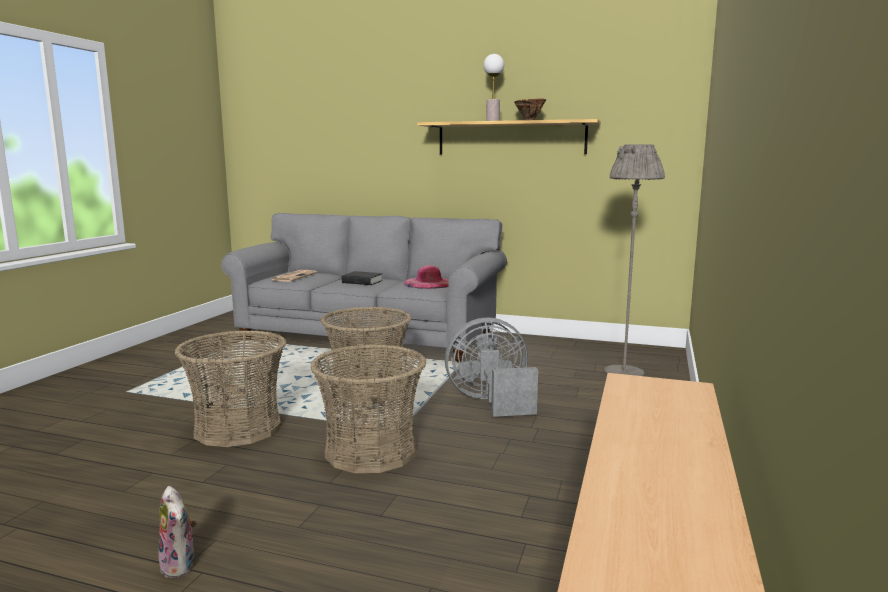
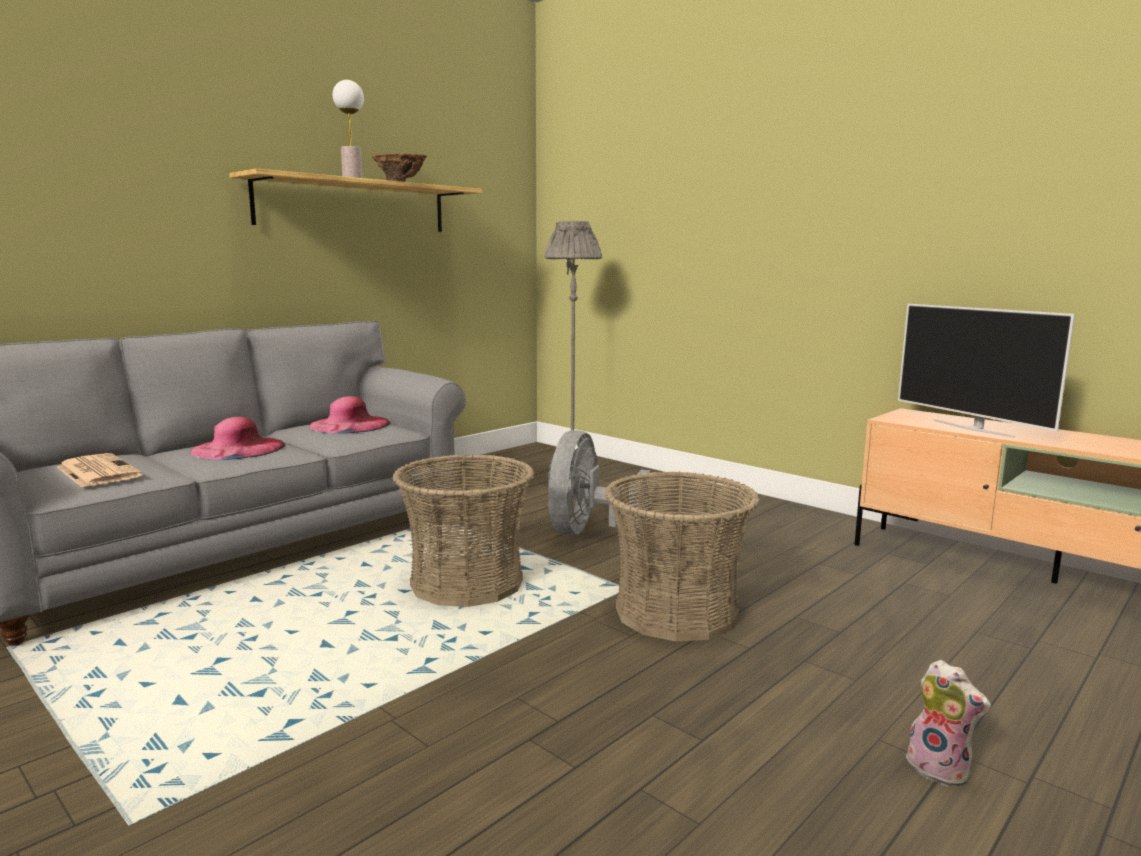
camera: 65 degrees left, 0 degrees up
plush toy [158,486,197,578] -> plush toy turned 60 degrees clockwise [900,660,991,787]
basket [175,330,286,447] -> none
black book [342,271,383,285] -> pink hat [190,417,285,460]
none -> television [898,304,1075,438]

